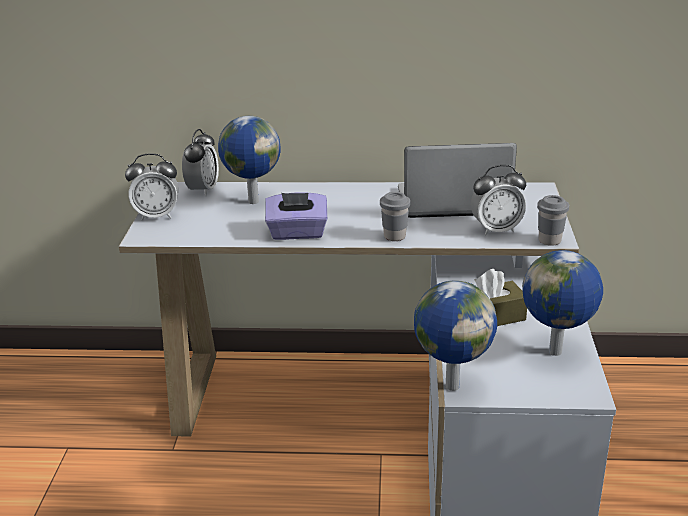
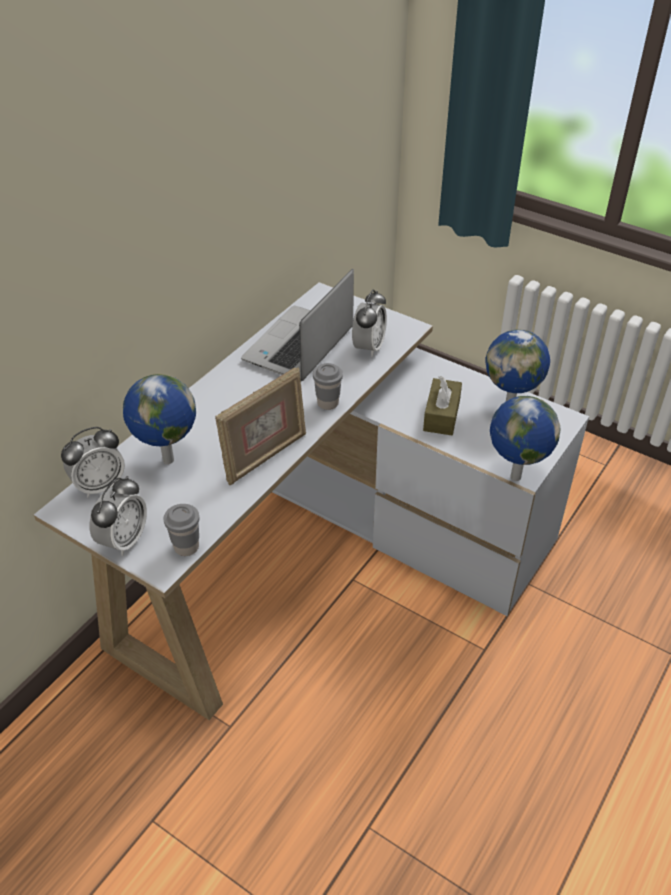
camera: 60 degrees left, 15 degrees up
alarm clock [182,129,219,196] -> alarm clock turned 105 degrees clockwise [61,427,125,498]
purple tissue box [265,192,327,240] -> picture frame [215,367,306,486]
grey cup [537,195,569,246] -> grey cup moved to [164,504,200,556]

